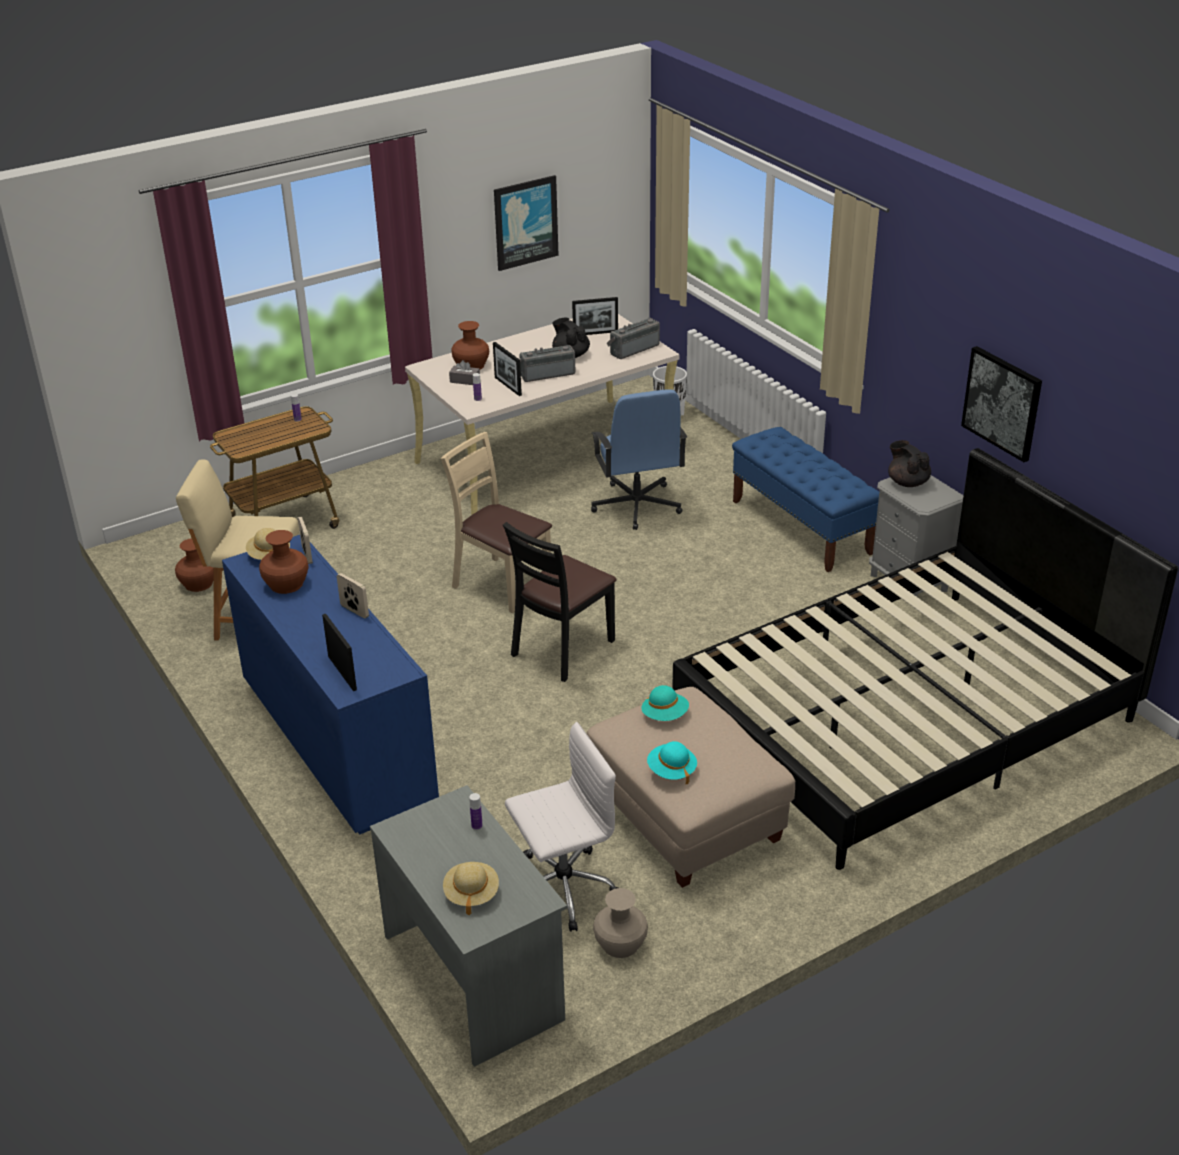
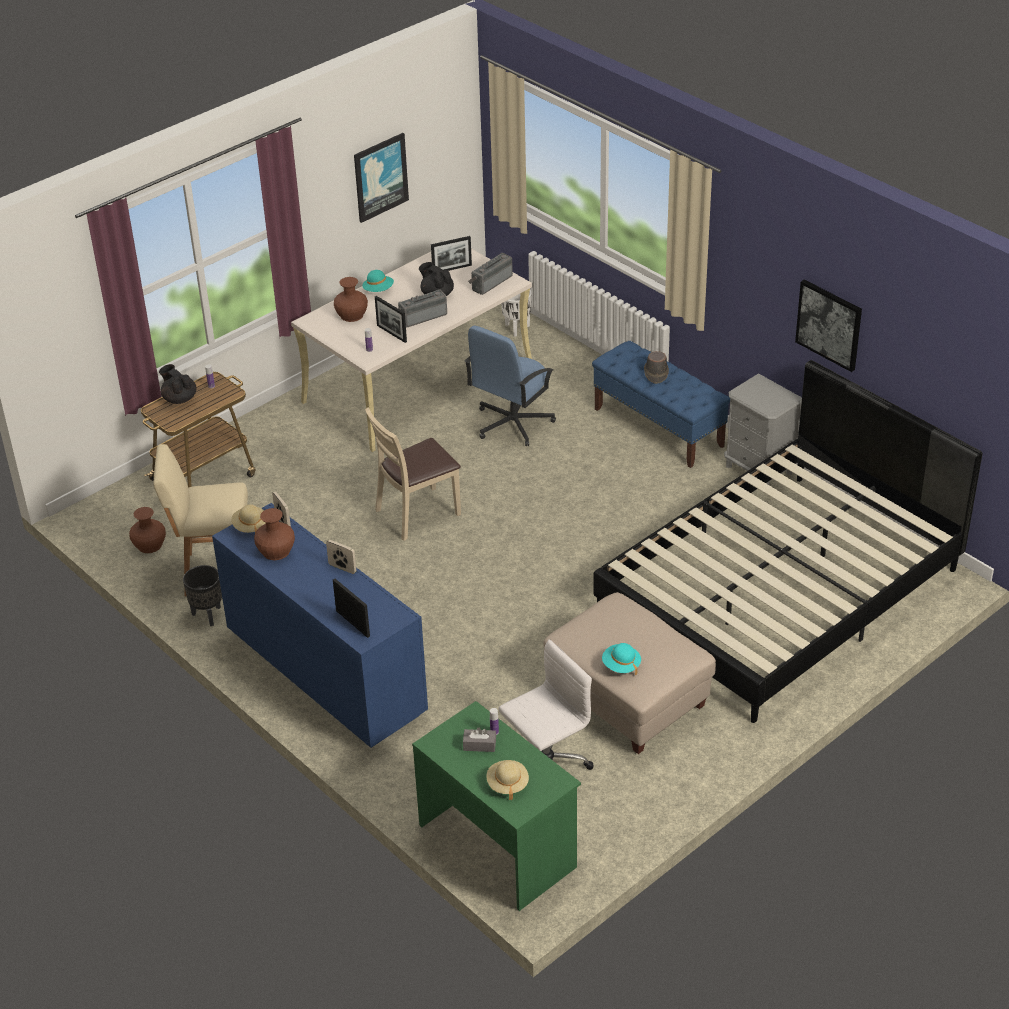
camera: 10 degrees left, 5 degrees up
grey desk [370,785,567,1067] -> green desk [412,701,581,911]
beige chair [441,432,552,613] -> beige chair turned 60 degrees counterclockwise [365,407,461,541]
grey tissue box [449,360,480,385] -> grey tissue box moved to [463,728,496,752]
black chair [503,522,617,682] -> none
blue office chair [591,389,687,530] -> blue office chair turned 60 degrees clockwise [464,326,556,446]
beige vase [593,888,648,958] -> none
turquoise hat [641,685,689,721] -> turquoise hat moved to [362,270,394,292]
black teapot [888,440,931,487] -> black teapot moved to [159,364,197,404]
none -> black planter [183,565,222,626]
none -> brown hat [644,351,669,384]

